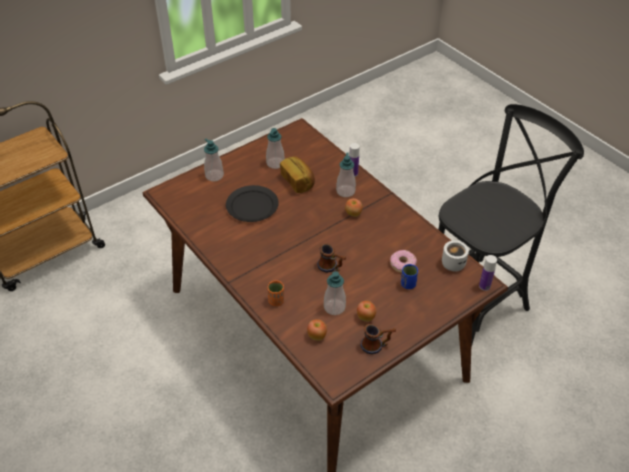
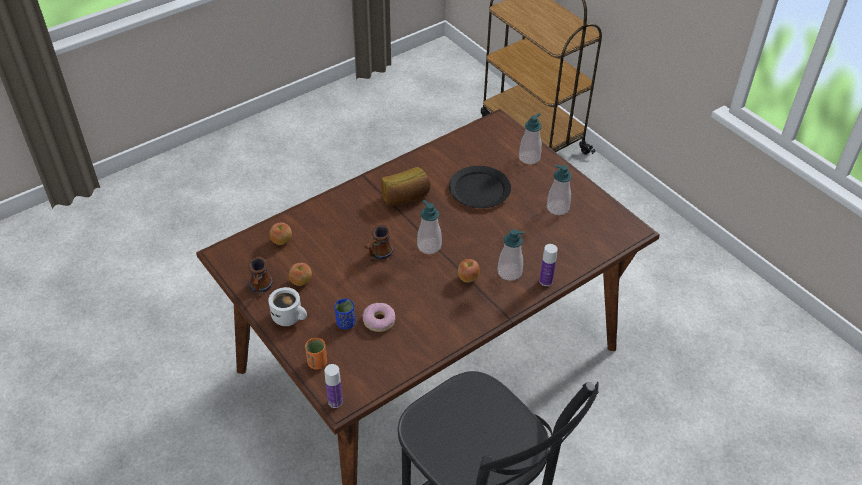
camera: 90 degrees right, 0 degrees up
orange cup [268,281,284,306] -> orange cup moved to [305,338,327,369]
bread [280,156,315,193] -> bread moved to [381,167,431,206]
soap dispenser [324,271,346,315] -> soap dispenser moved to [417,200,442,254]
white mug [442,240,469,272] -> white mug moved to [268,287,307,326]

